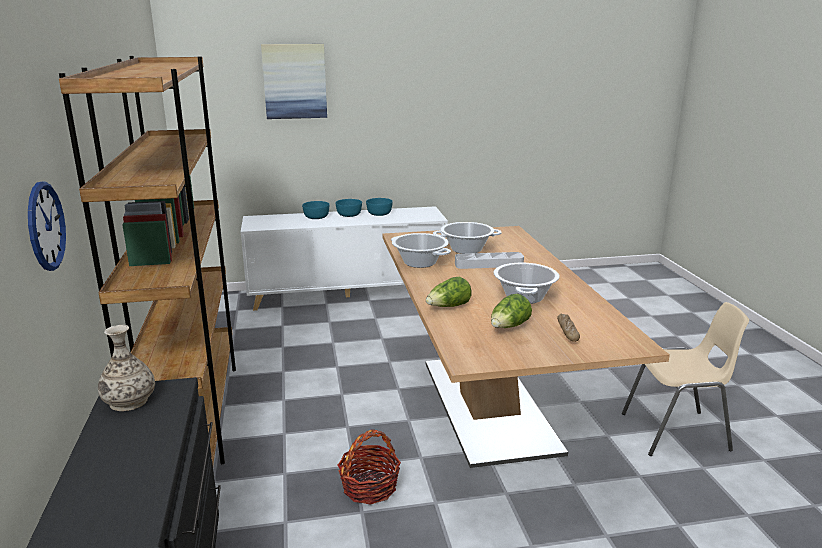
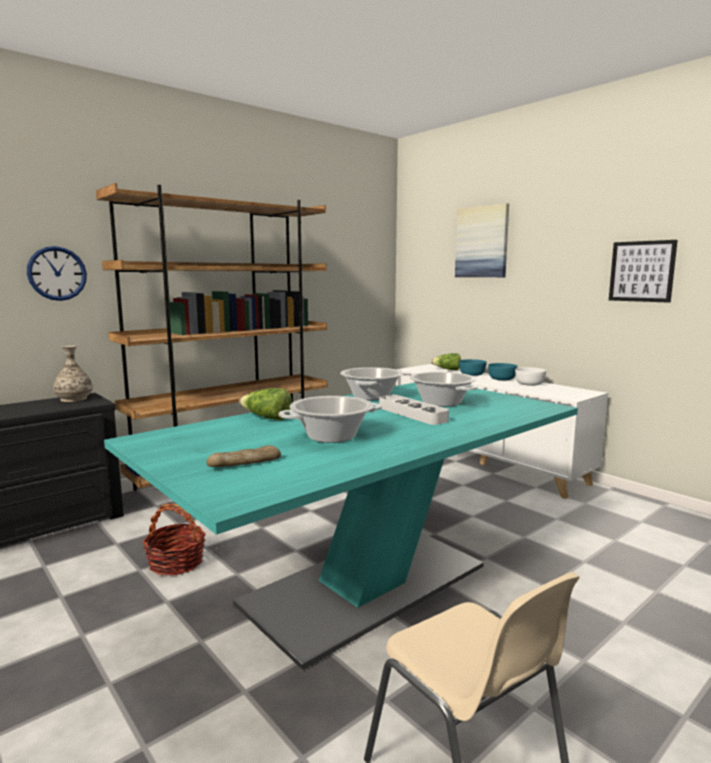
camera: 60 degrees right, 10 degrees down
turquoise bowl [366,198,393,216] -> white bowl [515,367,546,386]
beige dining table [382,226,670,468] -> turquoise dining table [104,382,578,670]
lettuce [491,294,532,328] -> lettuce moved to [431,353,461,370]
none -> picture [609,240,678,303]

